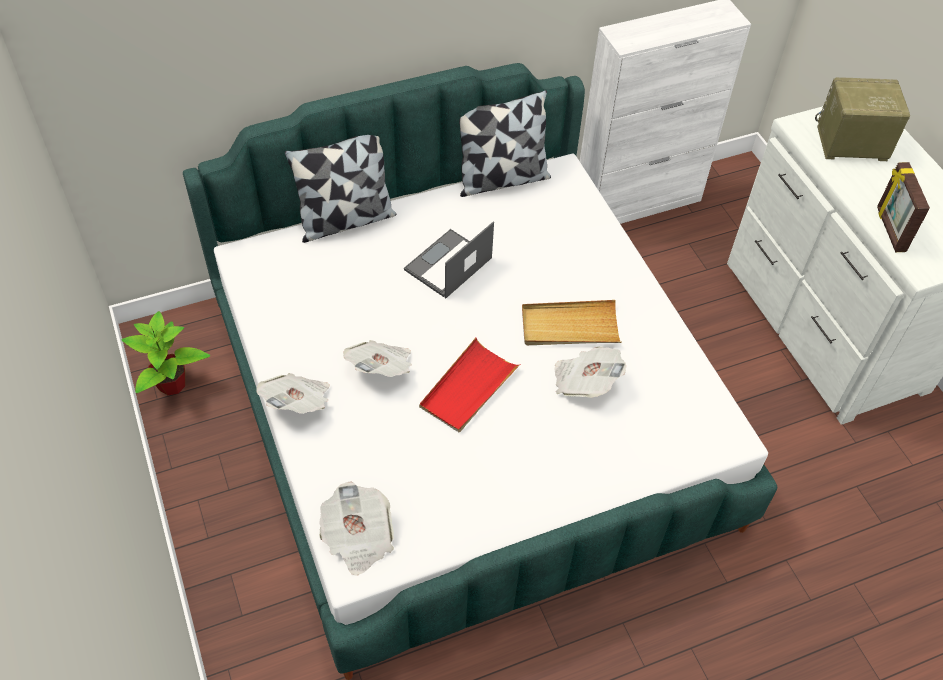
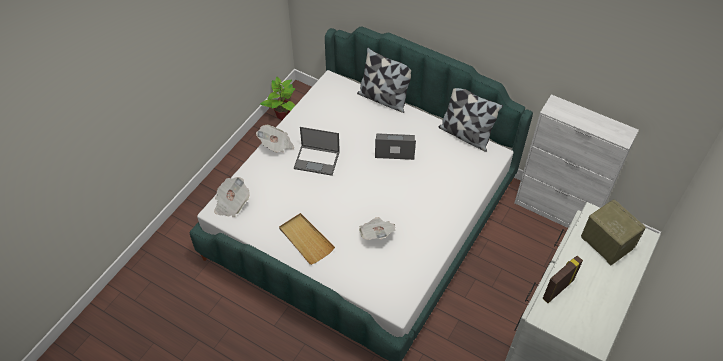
camera: 55 degrees right, 0 degrees up
newspaper [343,340,412,377] -> laptop [294,127,340,176]
red tray [419,338,521,433] -> none
beige tray [522,300,621,345] -> beige tray moved to [279,213,335,265]

